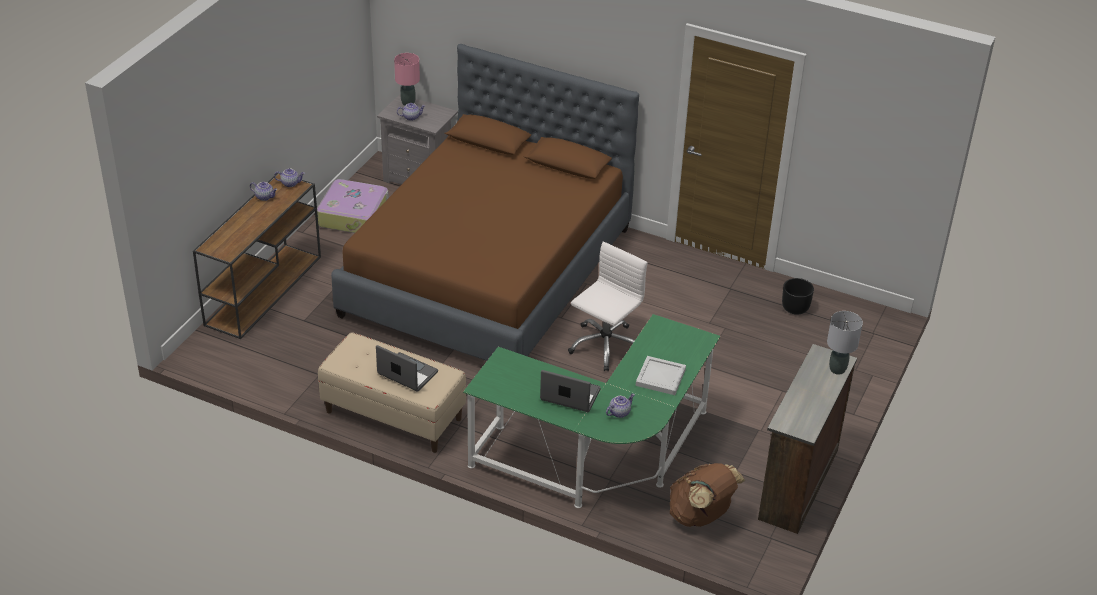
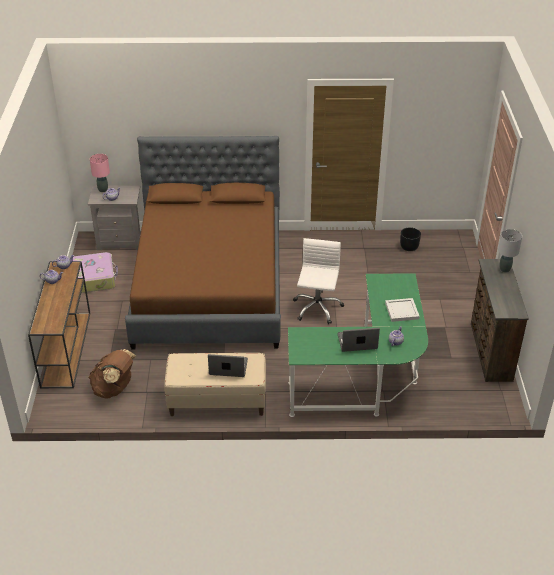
camera: 25 degrees left, 0 degrees up
brown backpack [670,463,745,527] -> brown backpack moved to [88,349,136,399]

